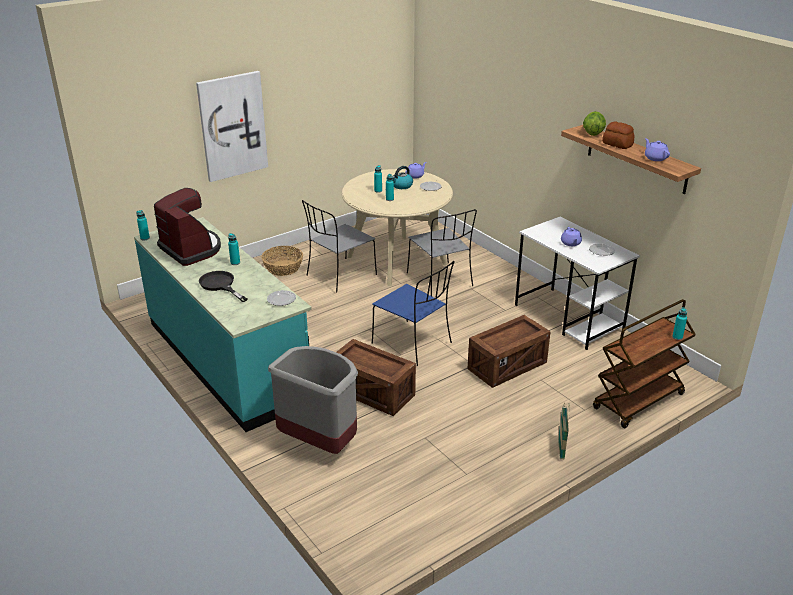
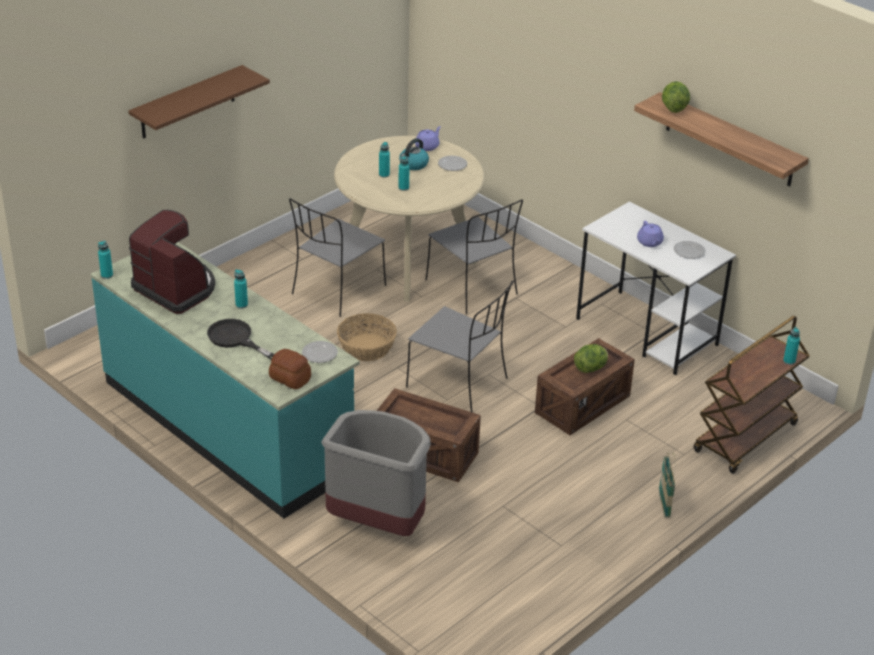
camera: 10 degrees left, 5 degrees up
picture [196,71,268,182] -> brown shelf [128,65,270,139]
basket [261,246,303,276] -> basket moved to [337,313,397,361]
blue chair [372,261,455,366] -> grey chair [406,281,514,413]
bread [602,122,635,149] -> bread moved to [269,349,311,389]
purple teapot [645,138,670,161] -> none
none -> lettuce [574,344,608,373]

